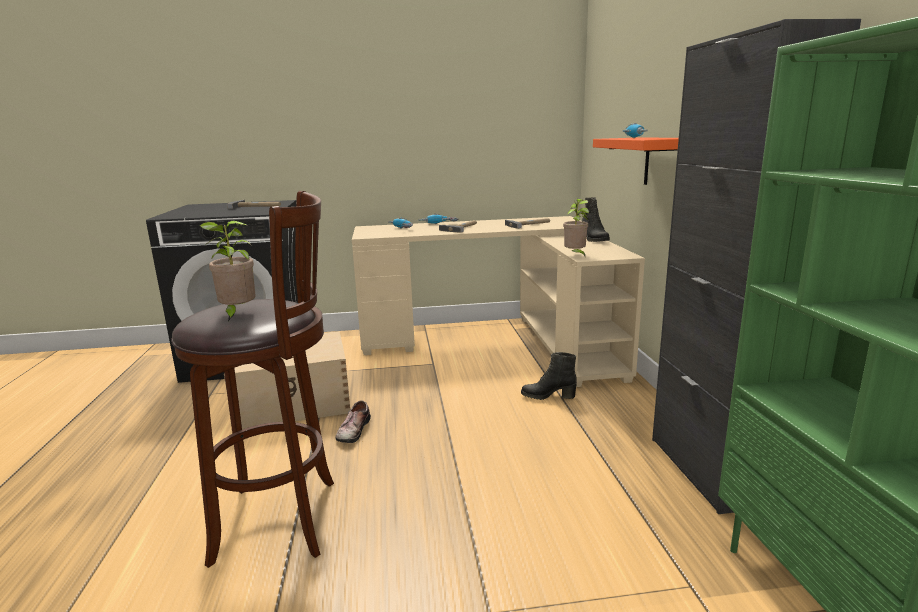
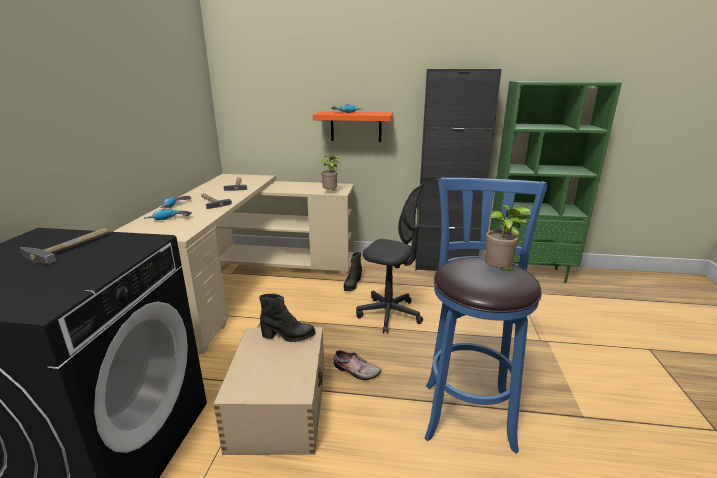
camera: 75 degrees left, 5 degrees up
brown stool [171,191,334,568] -> blue stool [425,177,548,454]
black boot [582,197,610,242] -> black boot moved to [259,293,315,342]
none -> grey office chair [356,183,425,334]

